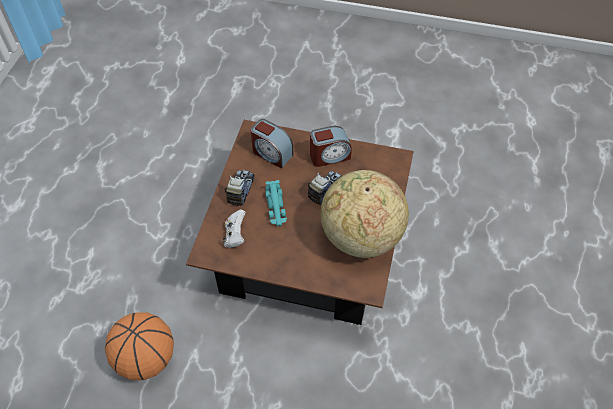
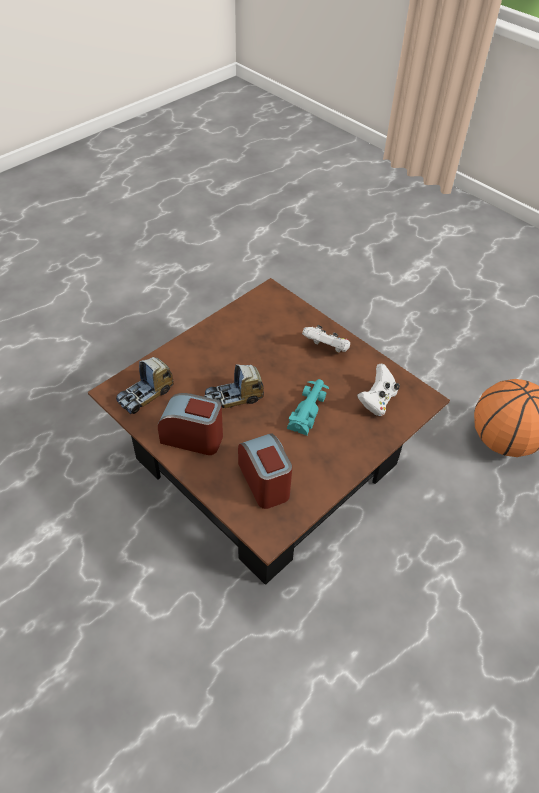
camera: 150 degrees left, 5 degrees down
toy truck [225,169,254,206] -> toy truck moved to [116,357,174,414]
globe [321,170,409,258] -> none
none -> white game controller [302,325,350,353]

